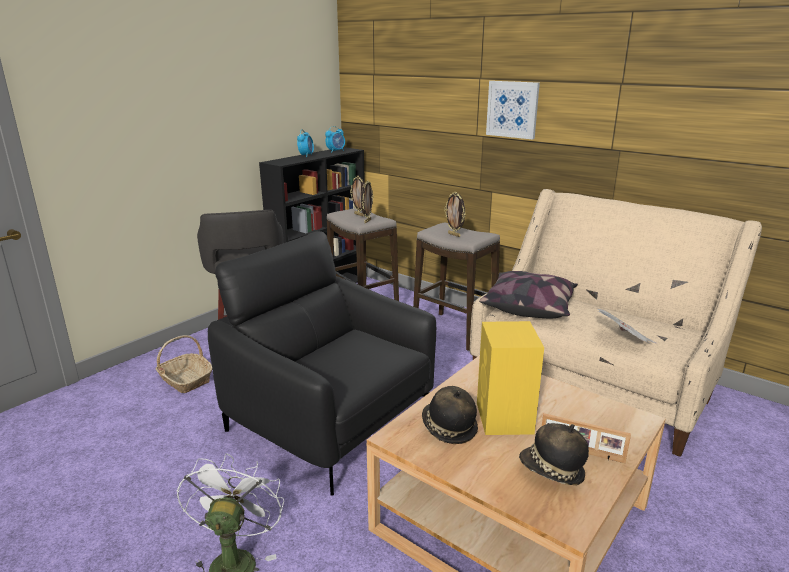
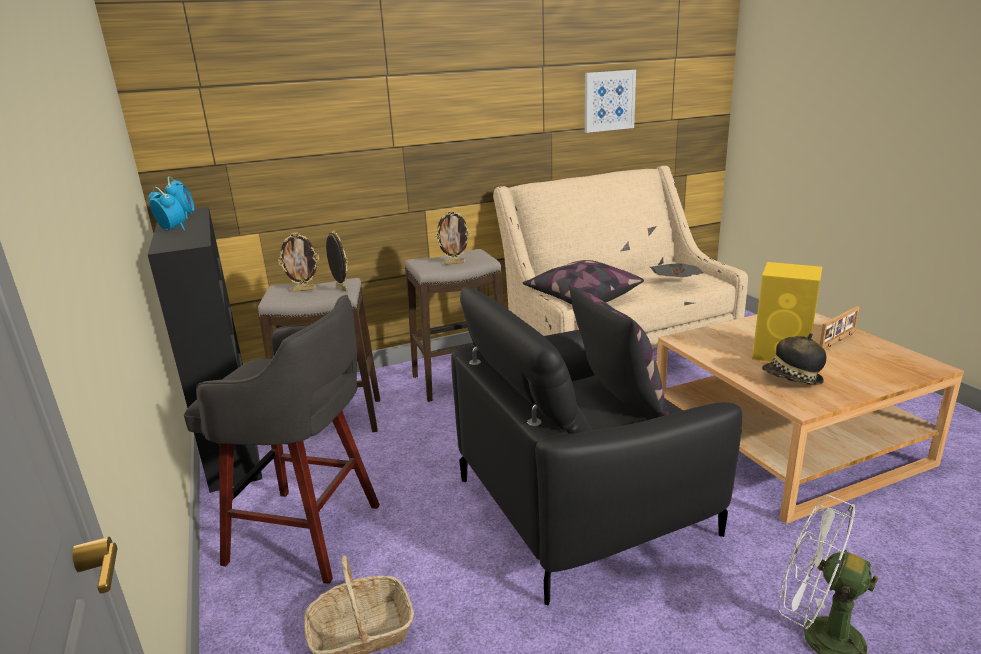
camera: 60 degrees left, 0 degrees up
picture [486,81,540,139] -> picture moved to [585,70,636,133]
hat [519,423,589,485] -> none
none -> pillow [569,284,669,418]

